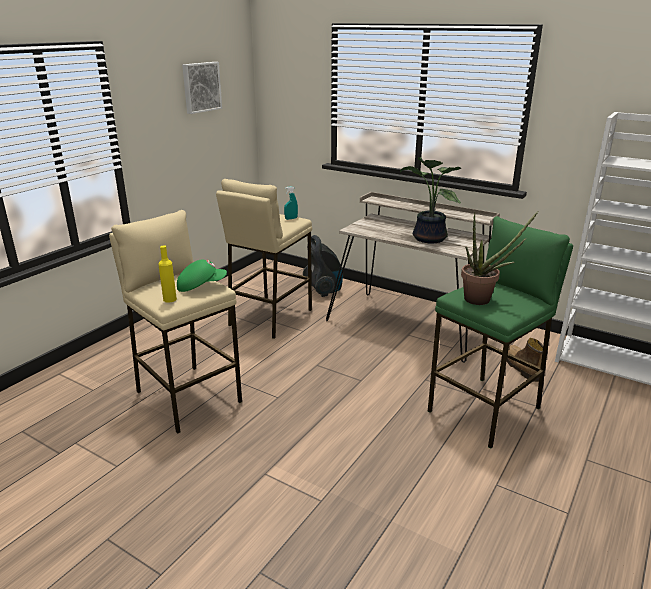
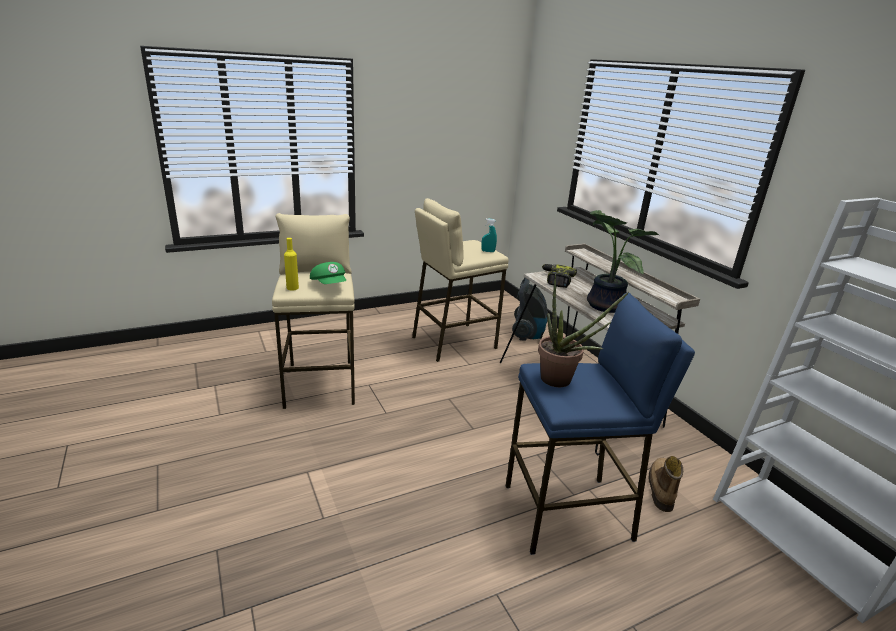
camera: 30 degrees right, 0 degrees up
green cap [177,260,227,292] -> green cap turned 45 degrees clockwise [310,262,346,284]
picture [182,62,222,114] -> none
green stool [428,216,573,449] -> blue stool [506,293,695,555]
none -> power drill [542,264,577,288]

